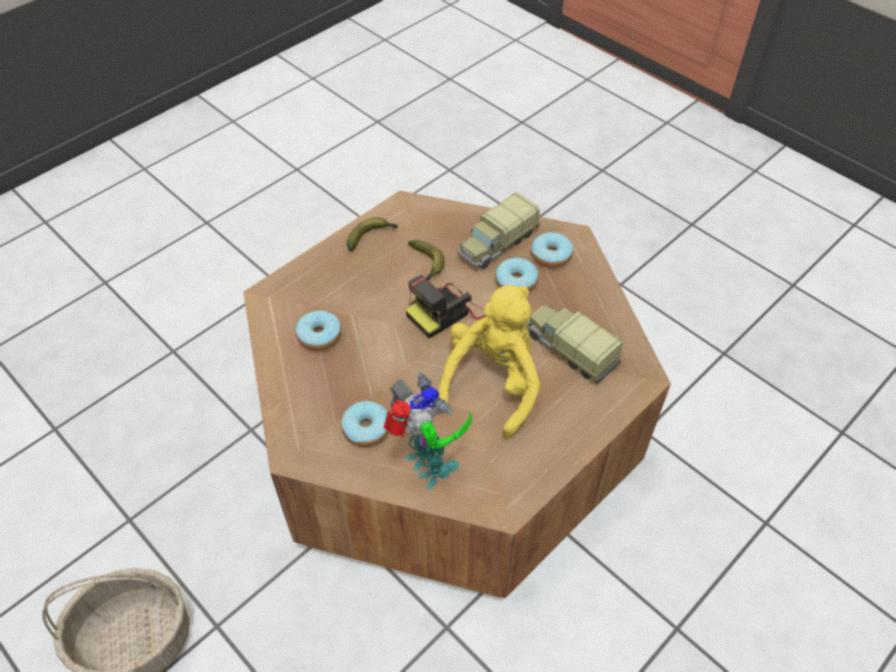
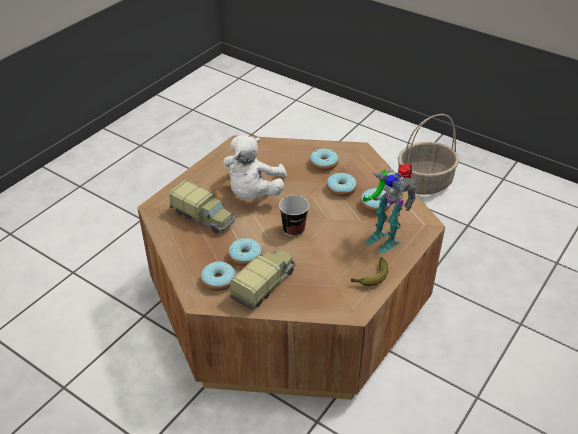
camera: 170 degrees right, 10 degrees down
toy robot [384,372,472,490] -> toy robot moved to [363,164,418,253]
camera [406,275,486,338] -> cup [279,195,309,237]
banana [408,240,445,280] -> none
yellow plush toy [438,285,540,438] -> white plush toy [223,135,287,199]
none -> donut [327,172,357,197]

